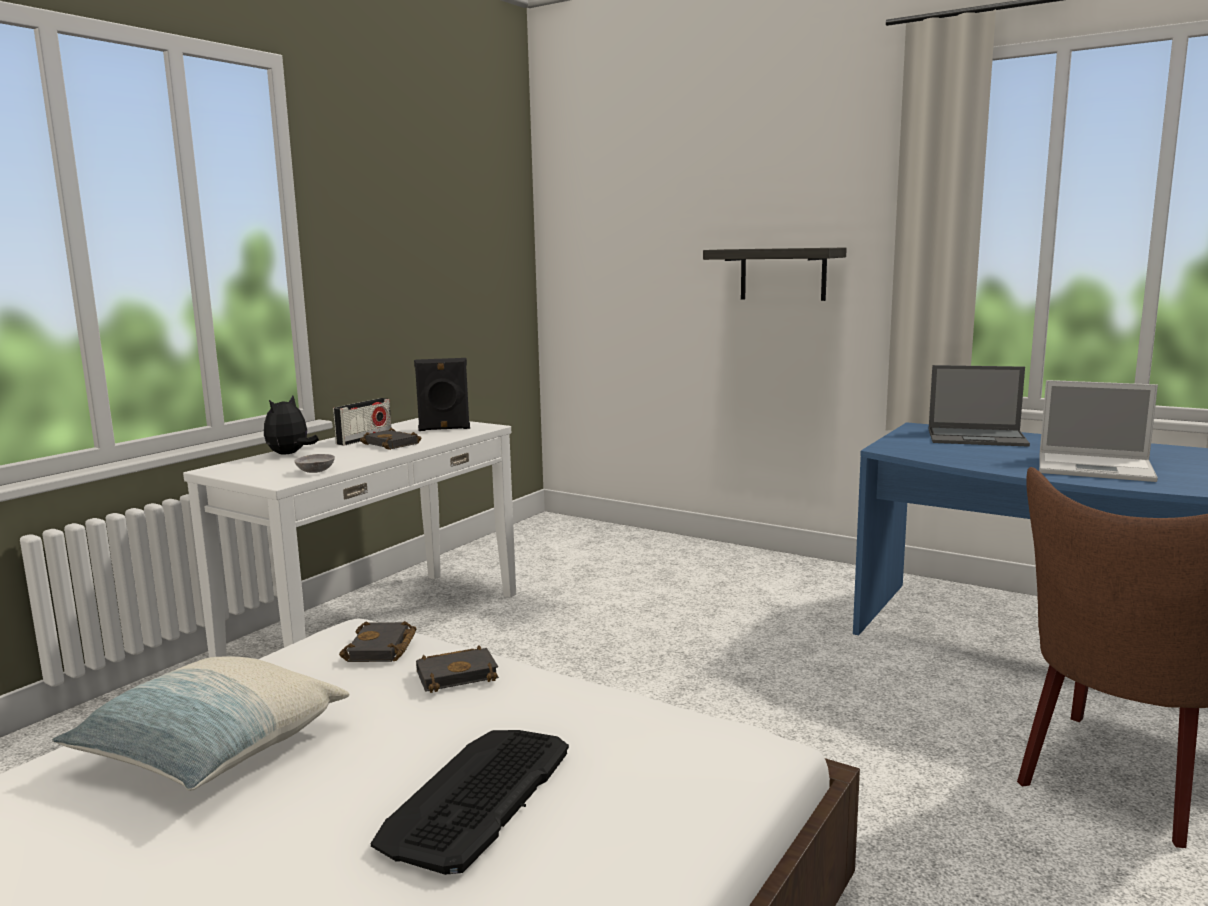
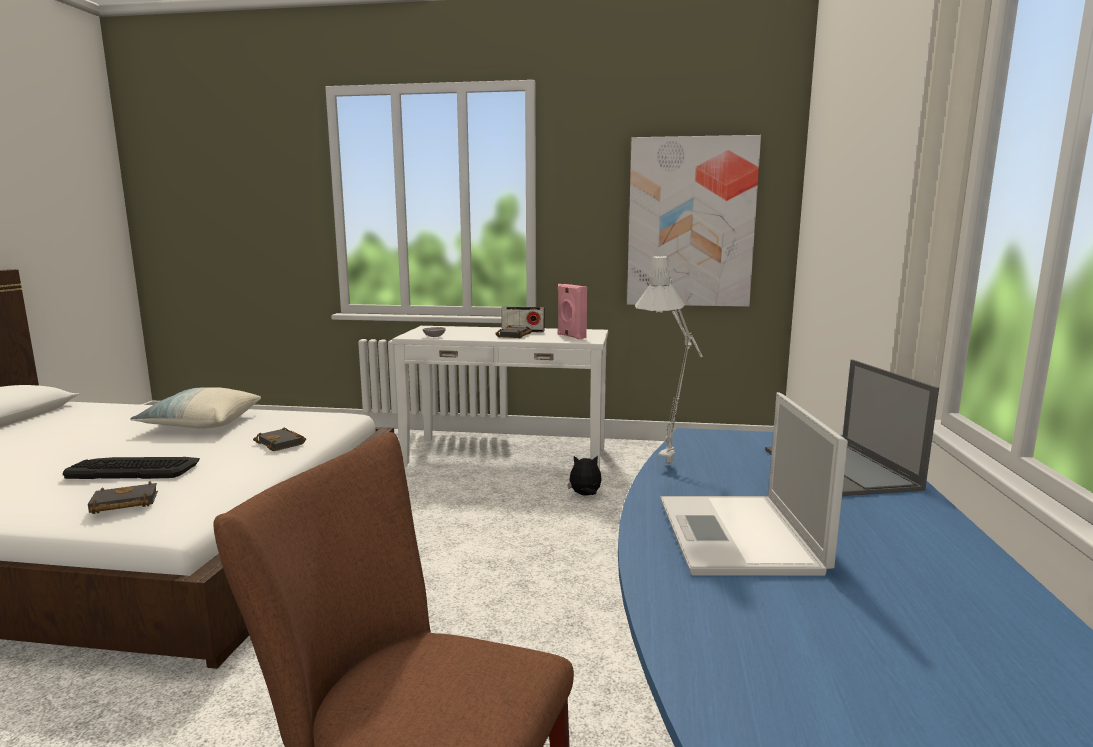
camera: 65 degrees right, 0 degrees up
plush toy [264,395,319,455] -> plush toy moved to [567,456,602,495]
black book [339,621,416,662] -> black book moved to [88,482,158,514]
black speaker [414,358,470,431] -> pink speaker [558,284,587,339]
shelf [703,247,847,301] -> none
none -> picture [627,135,761,307]
none -> grey table lamp [635,254,703,464]

